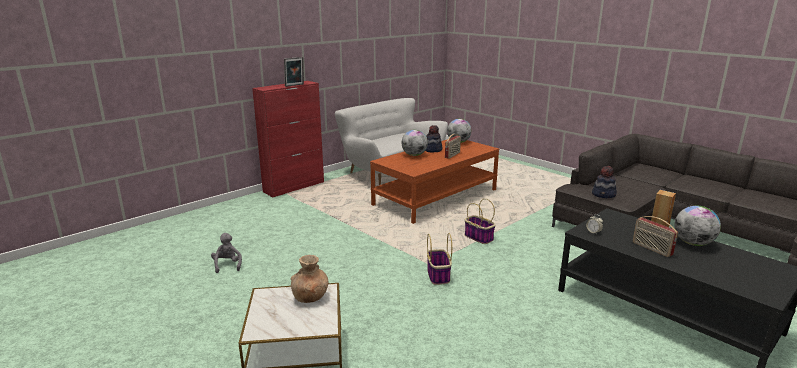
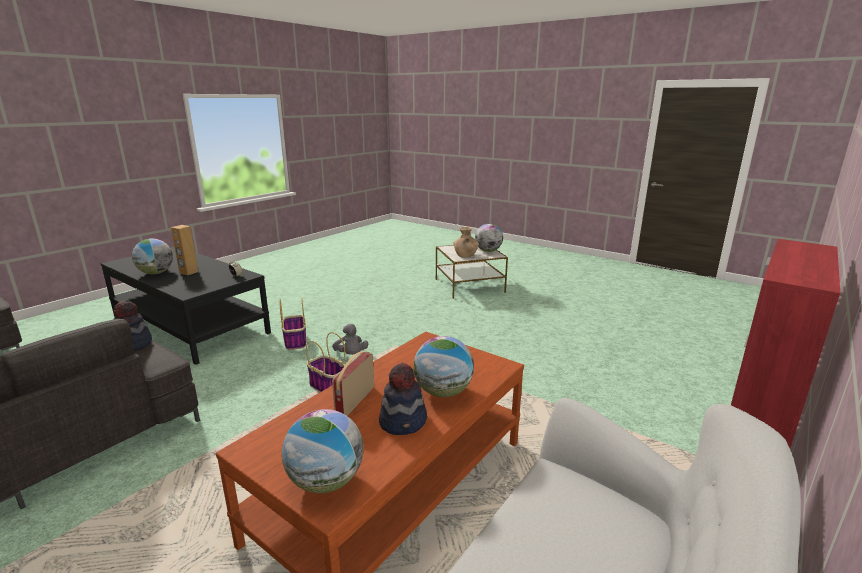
camera: 170 degrees right, 0 degrees up
grey plush toy [211,233,242,273] -> grey plush toy moved to [332,324,368,355]
picture frame [284,57,304,87] -> none
basket [427,233,452,285] -> basket moved to [279,297,306,350]
radio [633,216,678,257] -> none
none -> globe [475,224,503,252]

